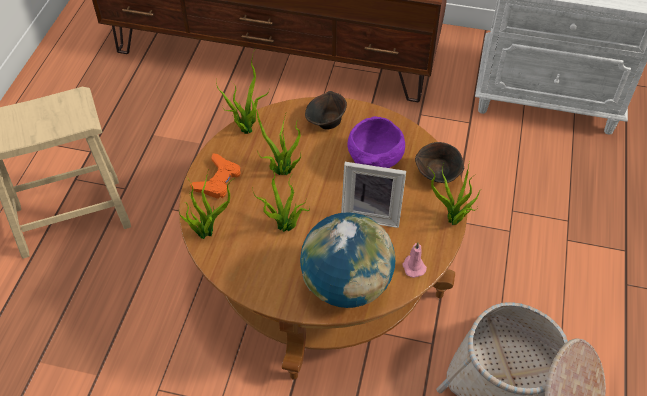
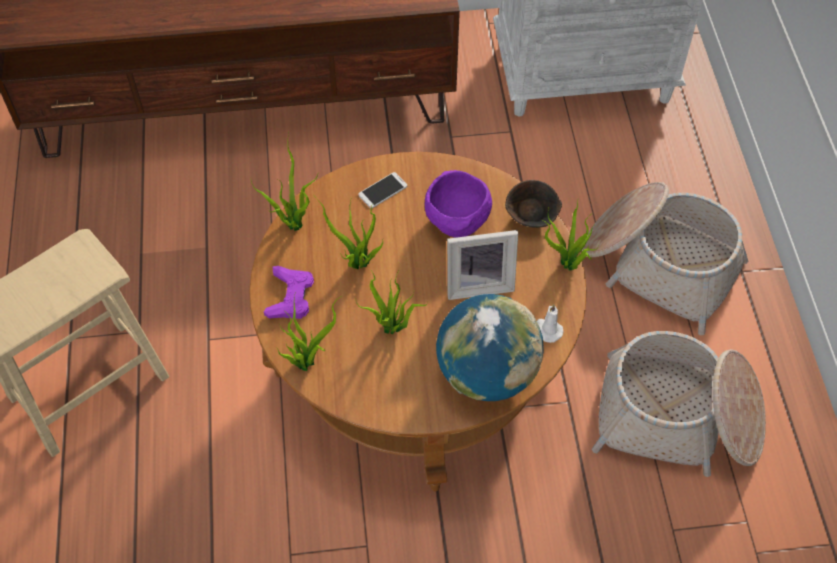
camera: 20 degrees left, 5 degrees up
orange game controller [190,153,241,199] -> purple game controller [264,266,314,319]
brown bowl [305,91,347,130] -> phone [358,172,407,208]
pink candle [403,242,427,278] -> white candle [537,305,563,343]
none -> basket [583,182,748,335]

